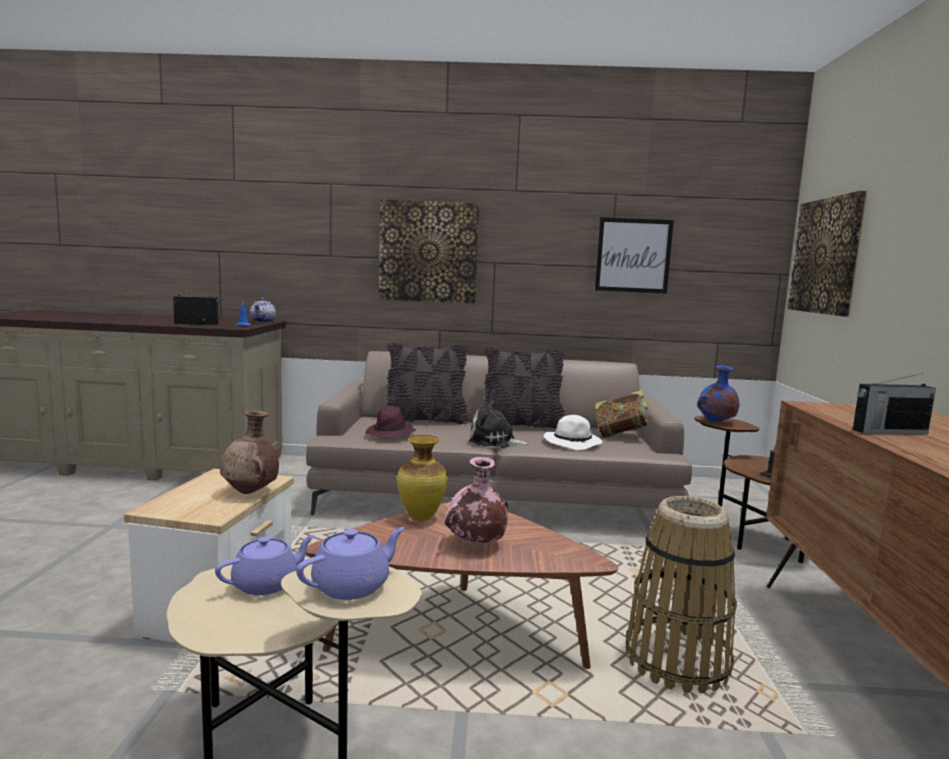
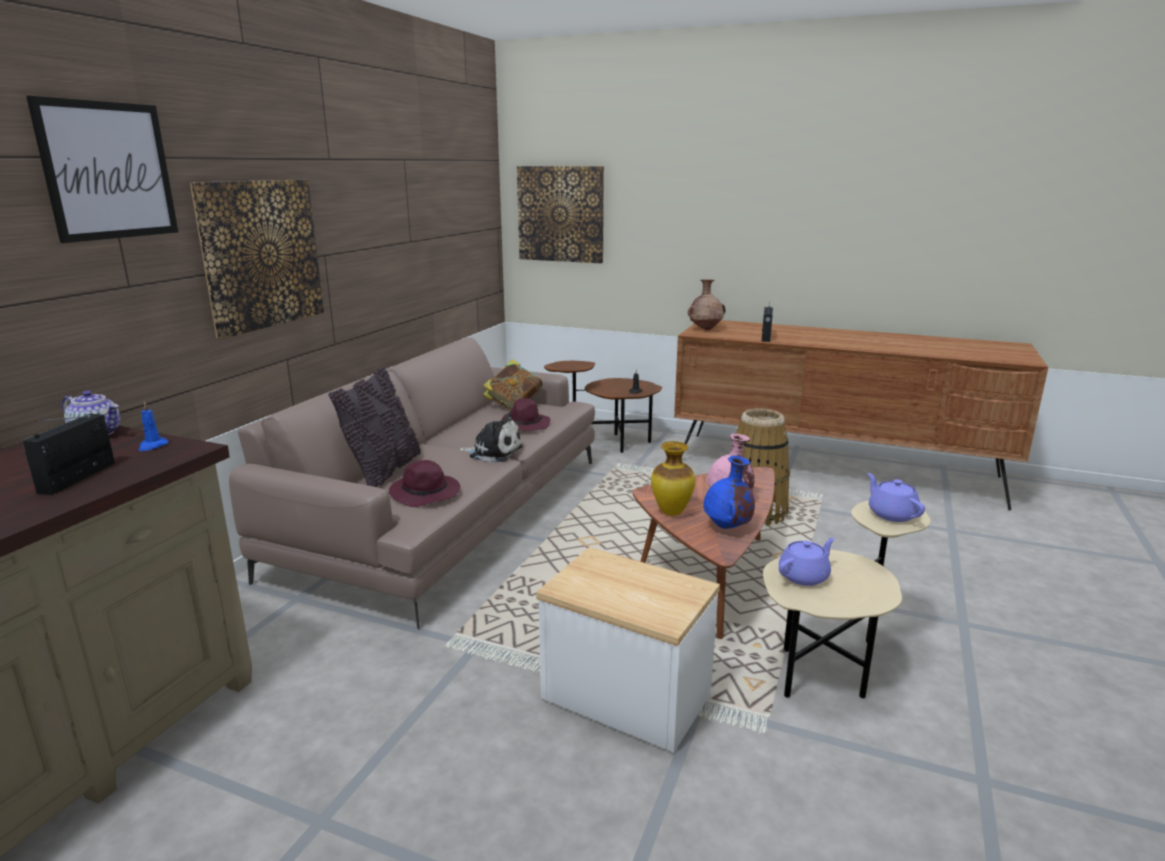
camera: 70 degrees left, 10 degrees up
purple teapot [215,535,315,595] -> purple teapot turned 75 degrees clockwise [779,538,835,586]
brown vase [220,410,279,494] -> brown vase moved to [688,279,726,330]
plush toy [469,400,531,448] -> plush toy turned 105 degrees counterclockwise [458,414,523,462]
black pillow [484,347,565,429] -> none
white hat [544,415,602,450] -> purple hat [502,398,550,431]
picture [595,217,674,294] -> picture moved to [26,96,178,243]
blue vase [697,365,740,422] -> blue vase moved to [703,456,755,529]

